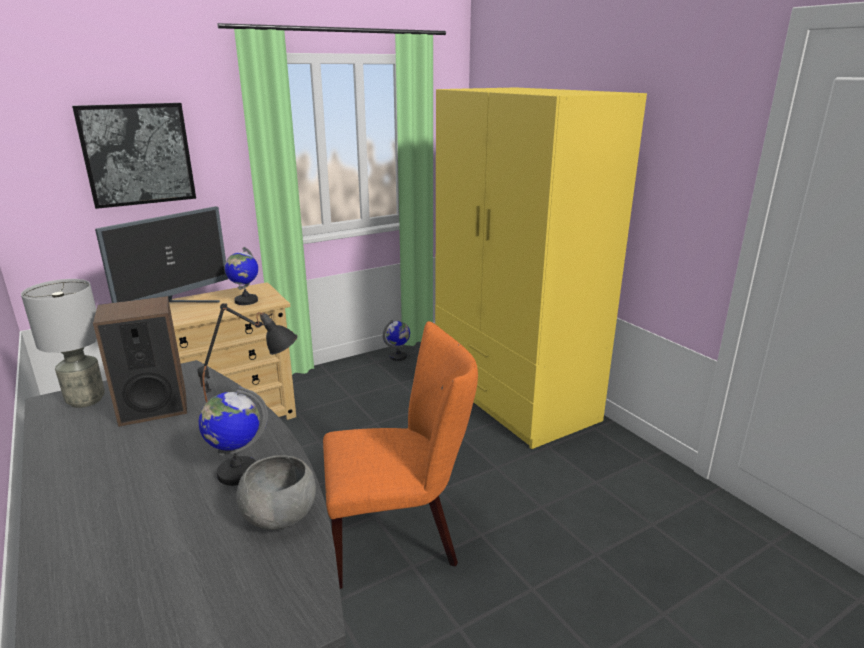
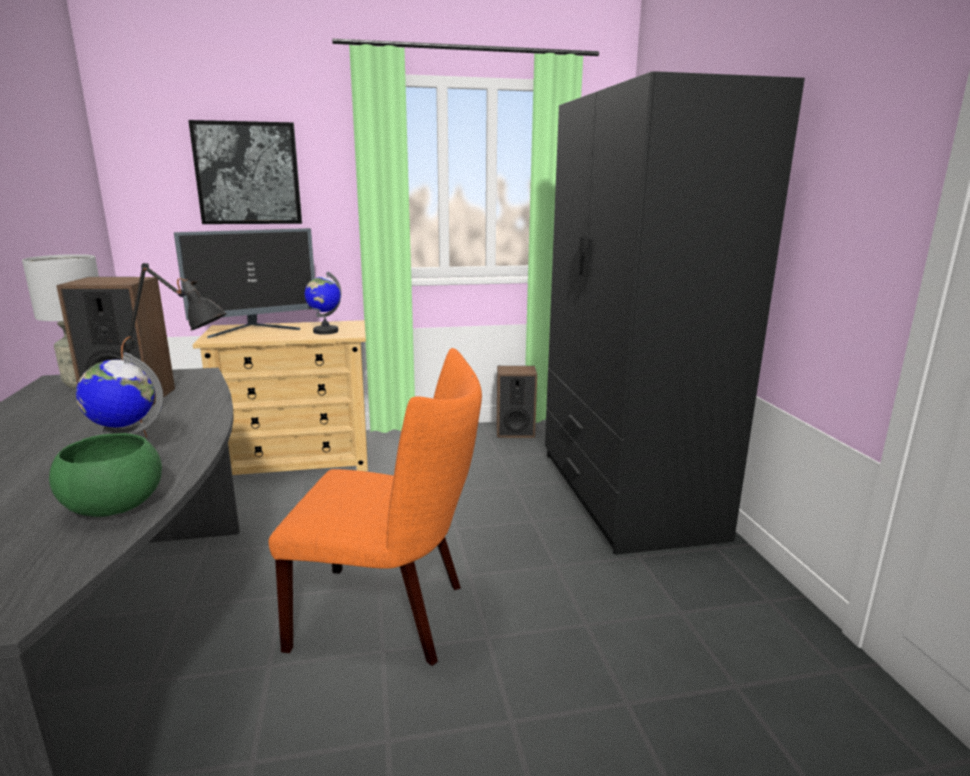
camera: 20 degrees right, 5 degrees down
grey bowl [236,455,316,530] -> green bowl [49,433,162,517]
globe [383,320,410,361] -> speaker [496,366,537,438]
yellow wardrobe [435,87,647,449] -> black wardrobe [545,71,805,555]

